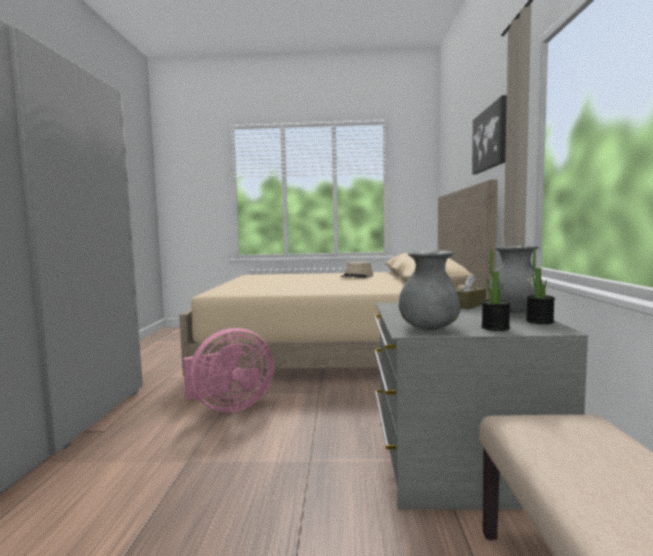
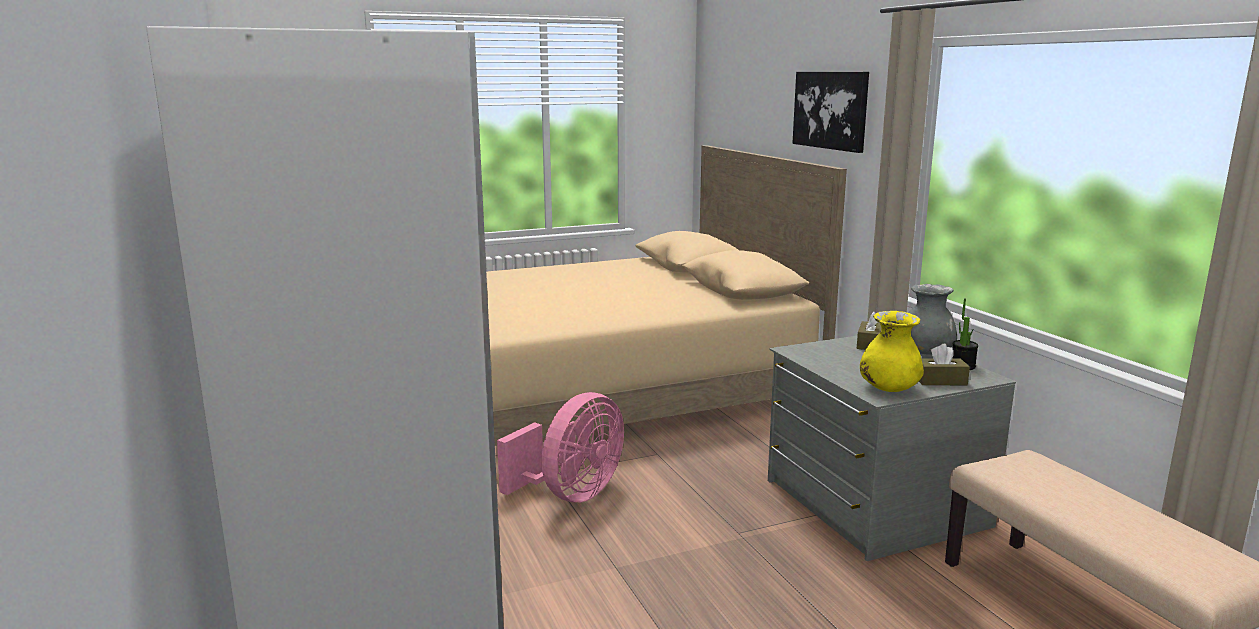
camera: 25 degrees left, 10 degrees up
beige hat [341,262,373,278] -> none
grey vase [399,250,461,330] -> yellow vase [860,311,924,392]
potted plant [481,250,510,331] -> brown tissue box [919,344,970,385]

